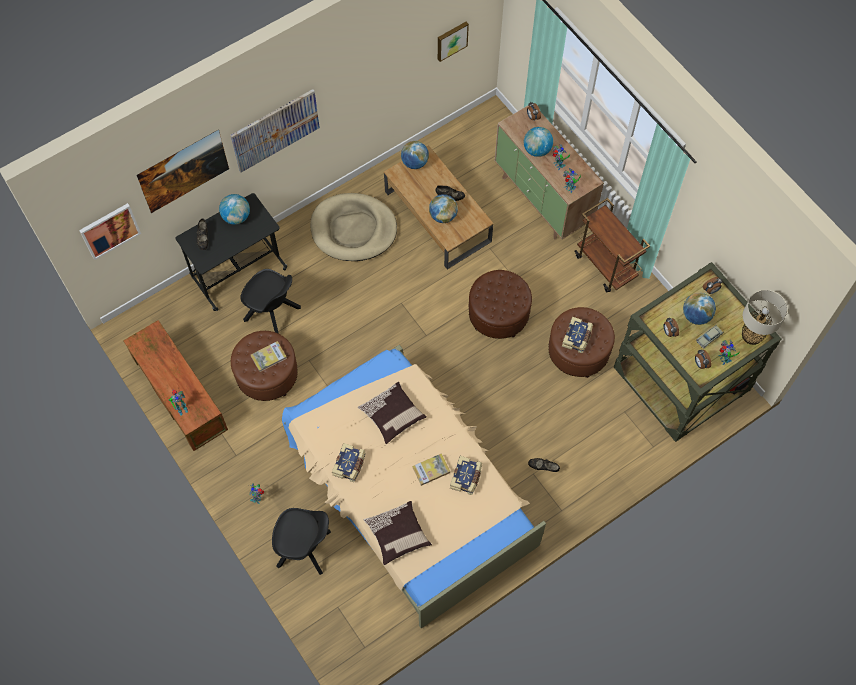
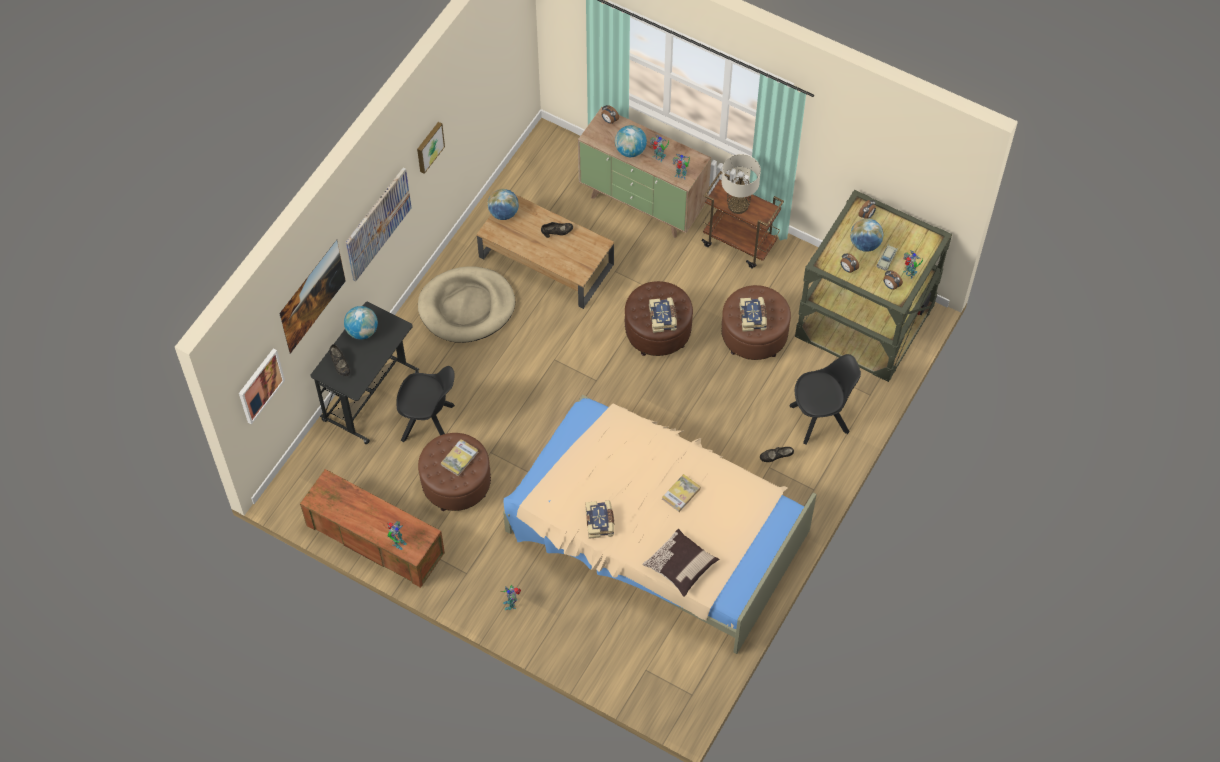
camera: 25 degrees left, 5 degrees down
black chair [272,508,331,575] -> black chair moved to [789,354,861,445]
pillow [358,382,427,444] -> none
globe [429,194,458,223] -> none
picture [438,22,469,62] -> picture moved to [417,122,445,174]
book [450,456,482,495] -> book moved to [649,297,677,333]
table lamp [742,290,788,345] -> table lamp moved to [721,154,761,214]

